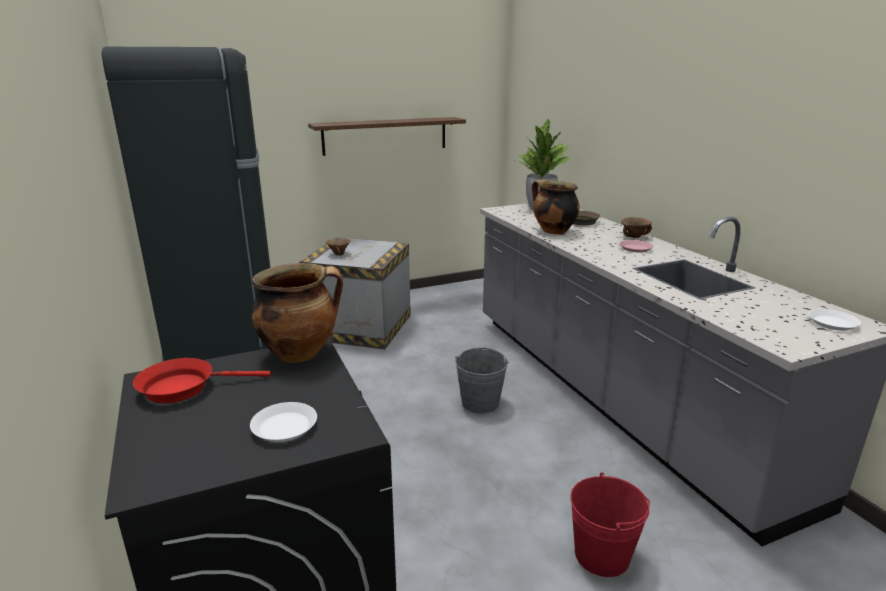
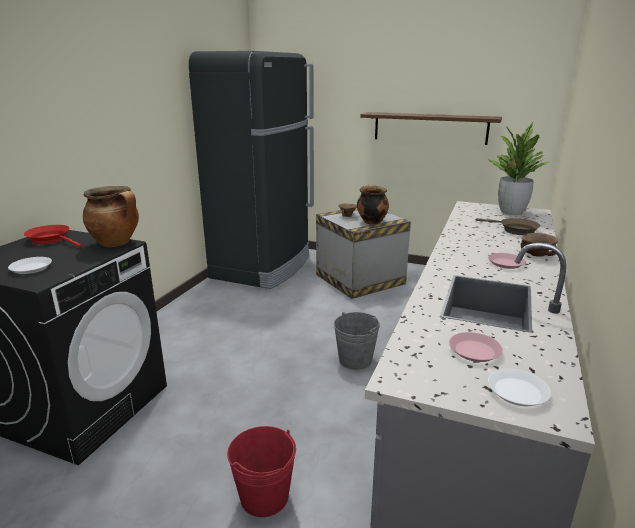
camera: 45 degrees right, 0 degrees up
cooking pot [532,180,580,235] -> cooking pot moved to [357,185,389,225]
none -> pink plate [449,332,503,362]

